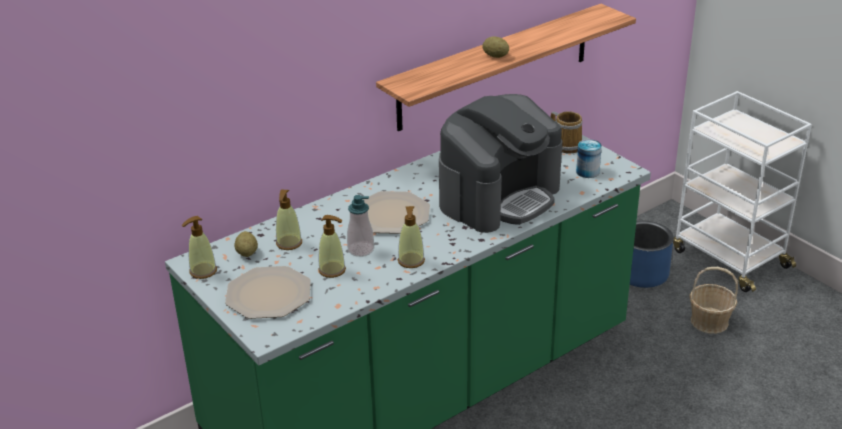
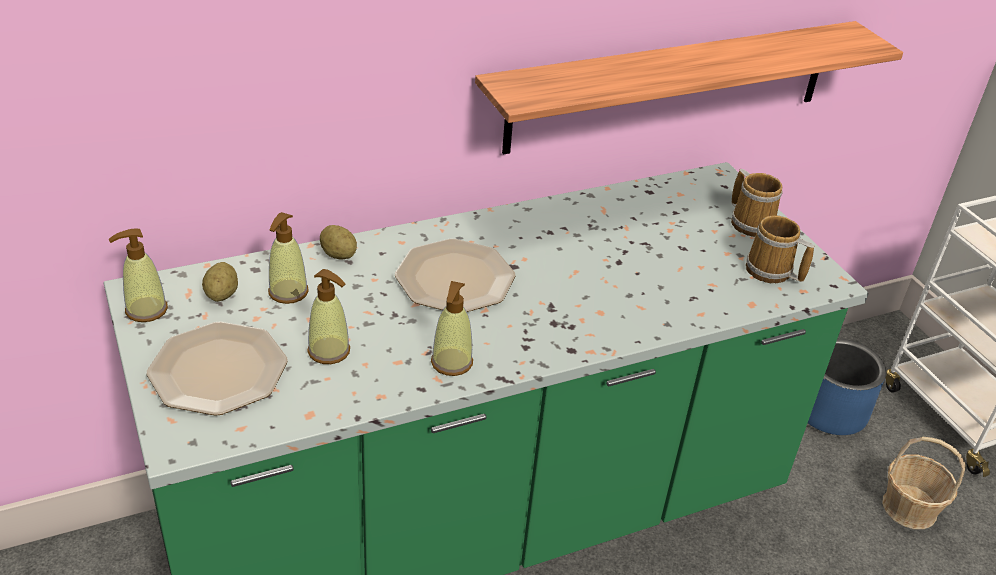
camera: 10 degrees right, 5 degrees up
soap dispenser [347,195,374,257] -> none
coffee machine [439,94,562,233] -> none
potato [482,36,509,58] -> potato moved to [320,225,357,260]
can [576,139,602,178] -> mug [746,215,814,283]

